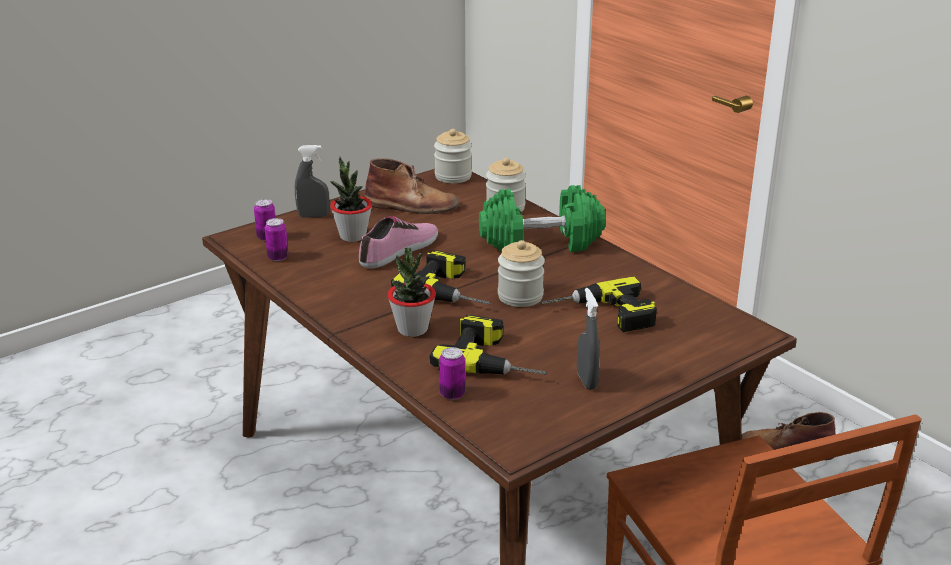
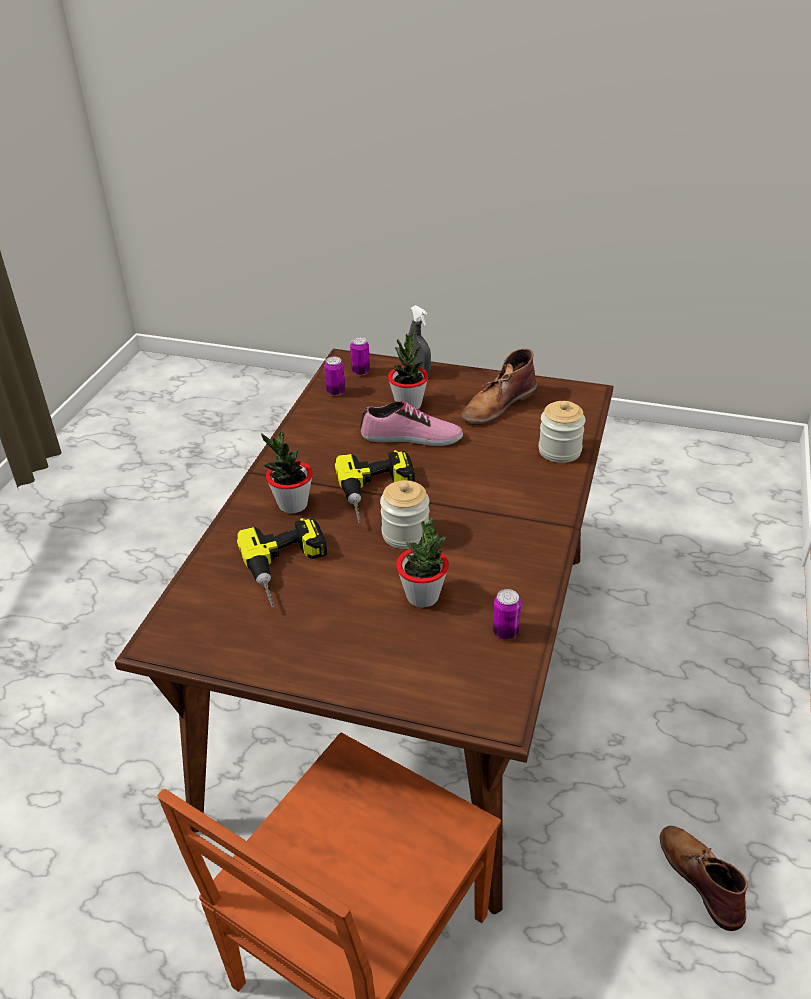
camera: 55 degrees right, 10 degrees up
brown boot [364,158,460,214] -> brown boot turned 75 degrees clockwise [461,349,537,425]
jar [434,129,472,183] -> none
can [439,347,465,400] -> can moved to [493,589,521,639]
green dumbbell [479,185,606,252] -> none
power drill [541,277,657,332] -> potted plant [396,518,449,608]
grey spray bottle [577,288,600,390] -> none

